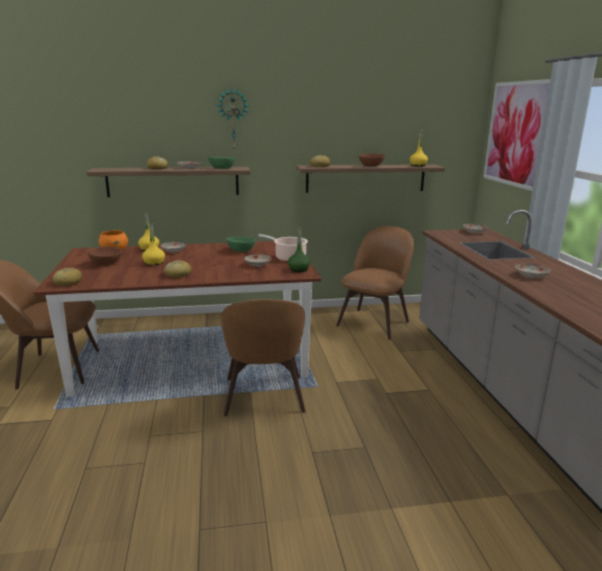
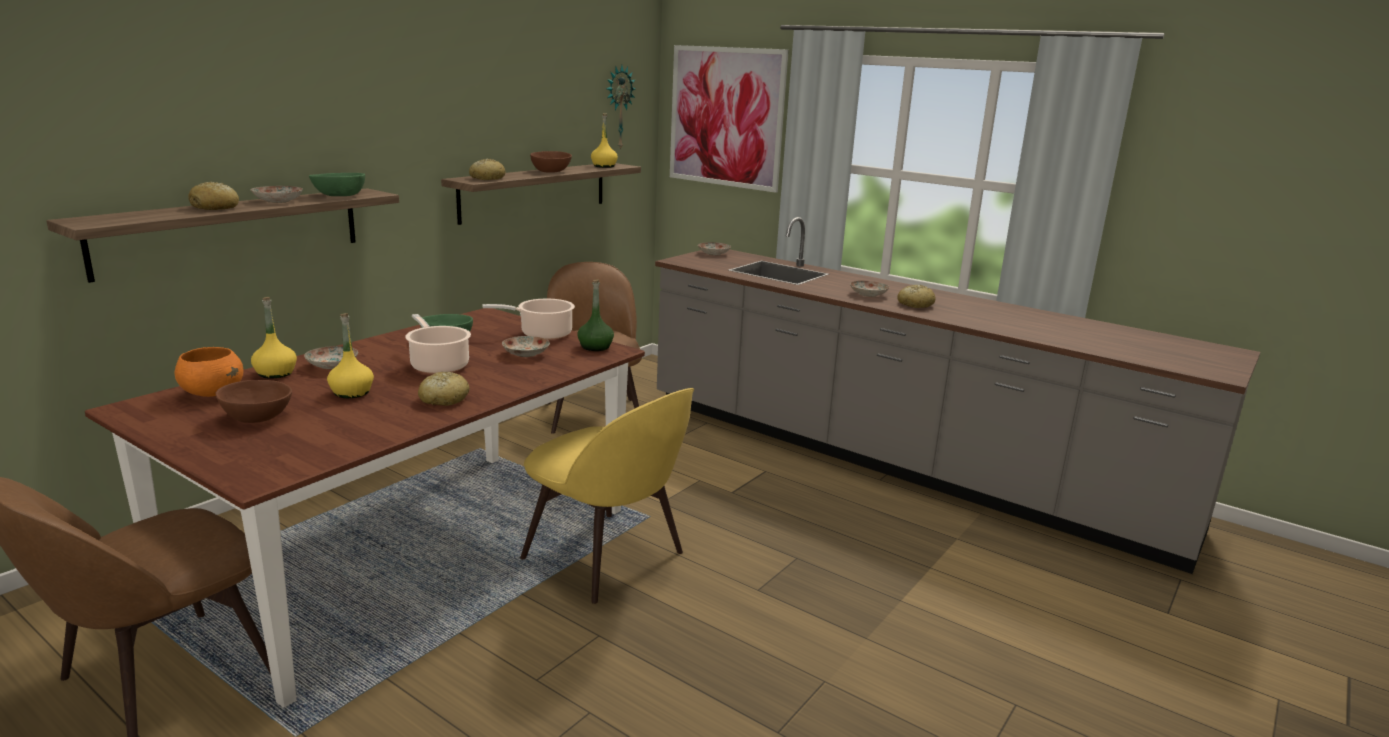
camera: 45 degrees left, 0 degrees up
bread [53,268,82,286] -> bread moved to [897,285,936,308]
wall clock [217,87,250,151] -> wall clock moved to [606,65,636,150]
brown chair [221,299,306,416] -> yellow chair [520,388,694,604]
none -> cooking pot [405,314,471,374]

